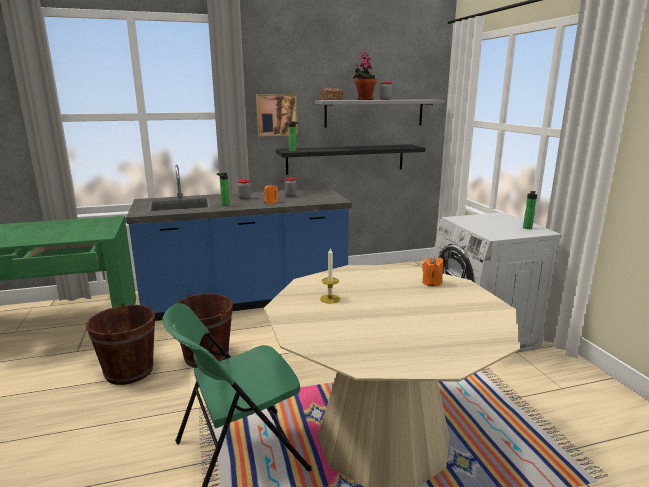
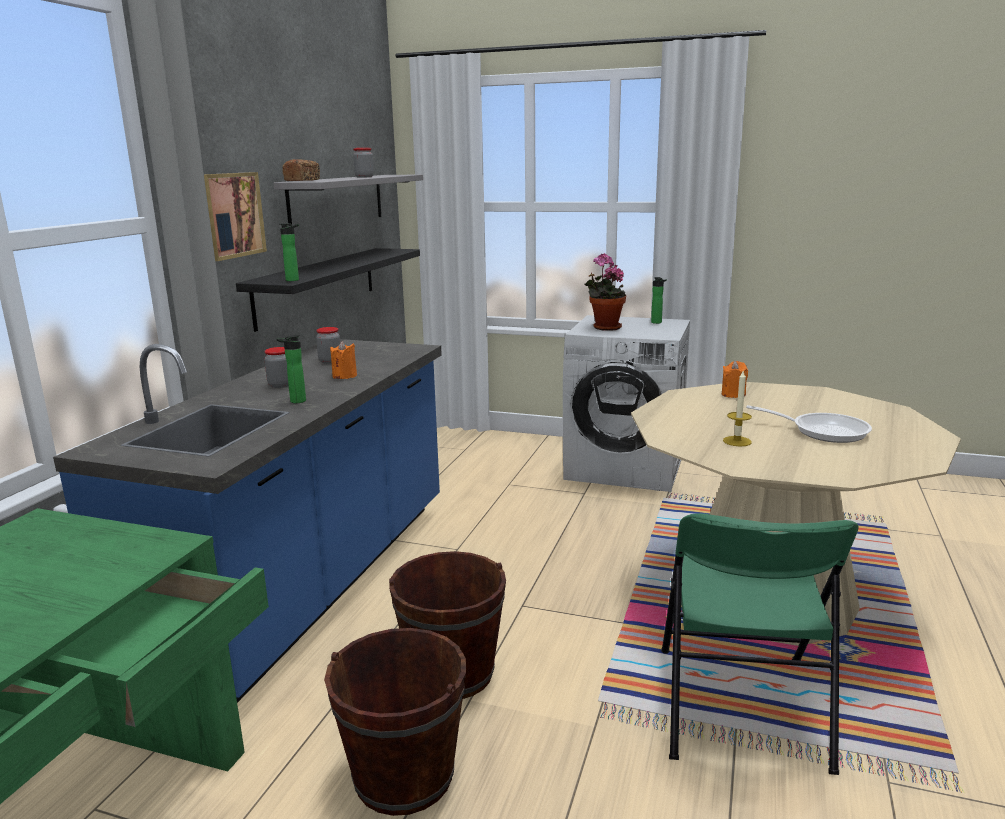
camera: 55 degrees left, 0 degrees up
potted plant [353,52,377,100] -> potted plant moved to [584,253,626,331]
none -> frying pan [746,405,872,443]

